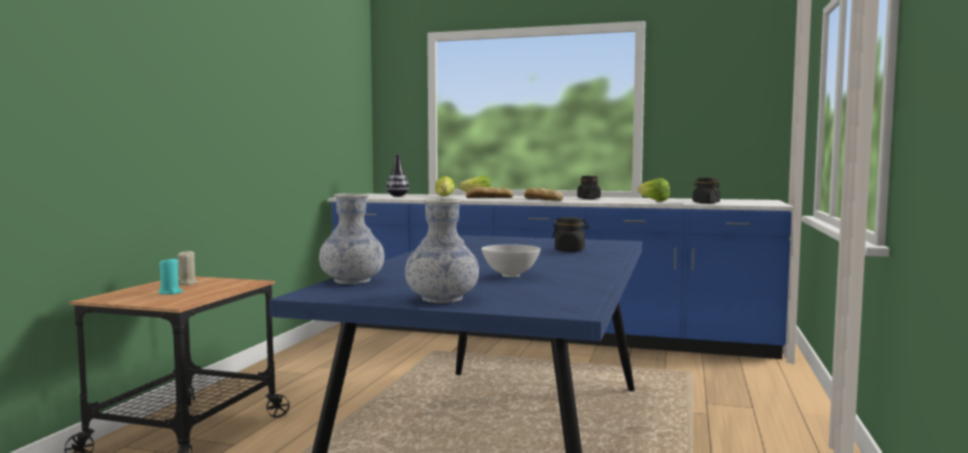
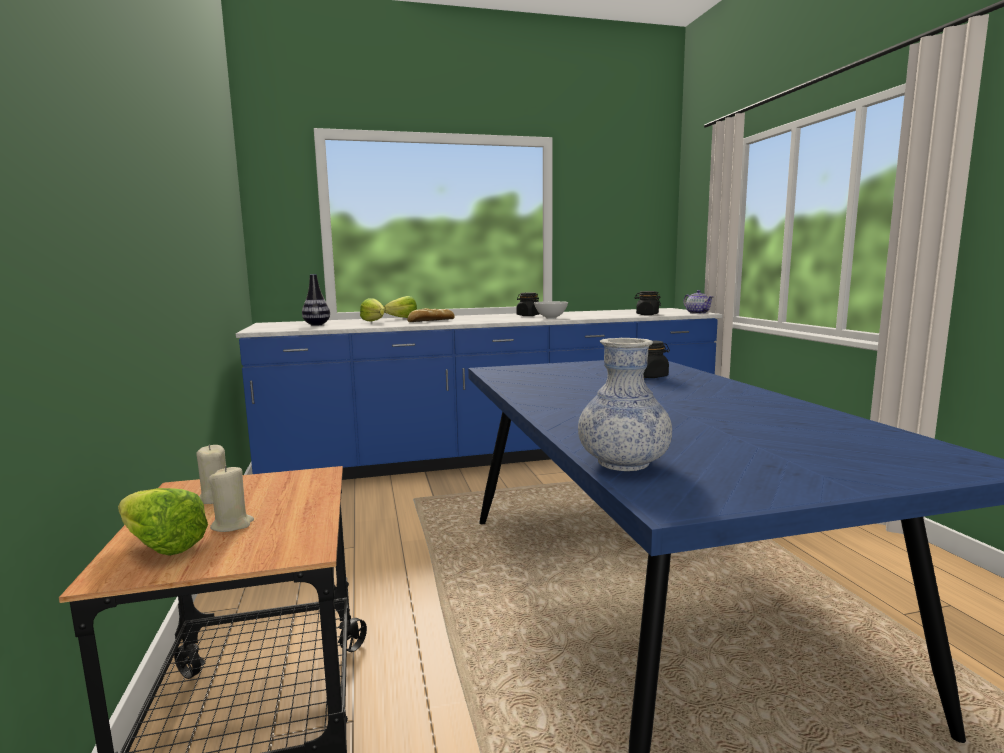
camera: 30 degrees left, 5 degrees up
turquoise candle [158,257,183,294] -> beige candle [208,466,254,532]
vase [405,198,479,303] -> none
white bowl [481,244,541,277] -> white bowl moved to [534,301,568,319]
bread [524,187,563,201] -> none
lettuce [638,178,670,201] -> lettuce moved to [118,488,208,556]
none -> teapot [683,290,714,314]

